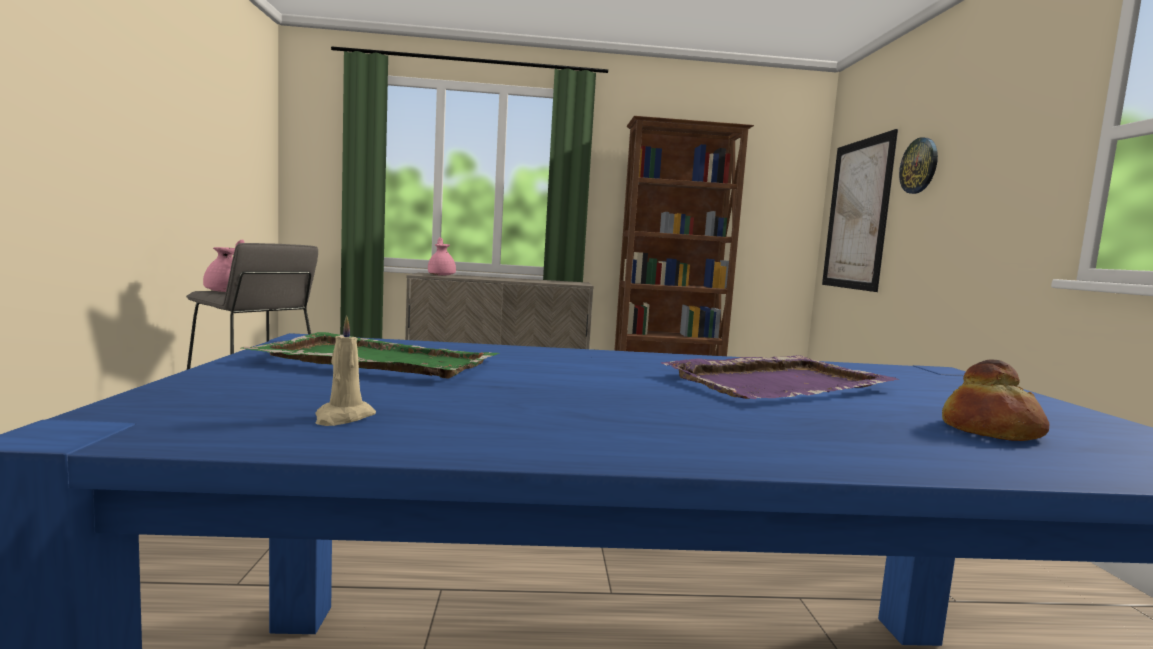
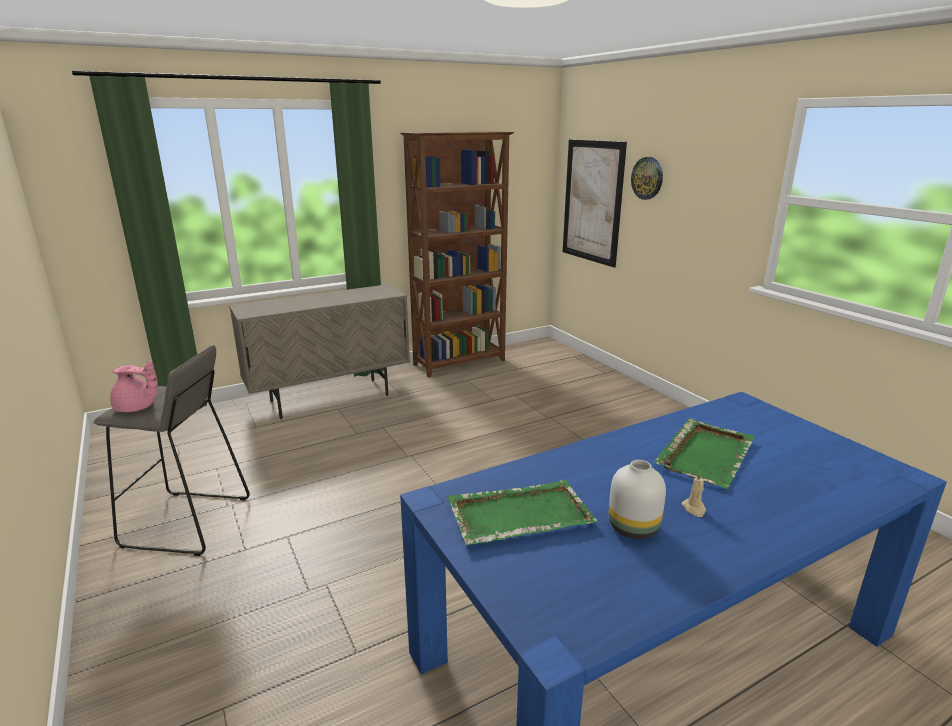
camera: 25 degrees left, 15 degrees up
beige candle [315,315,376,426] -> beige candle moved to [681,472,706,517]
pink teapot [428,237,456,276] -> none
purple tray [661,355,900,399] -> green tray [654,418,755,489]
bread [942,359,1049,441] -> none
none -> white vase [609,460,666,539]

